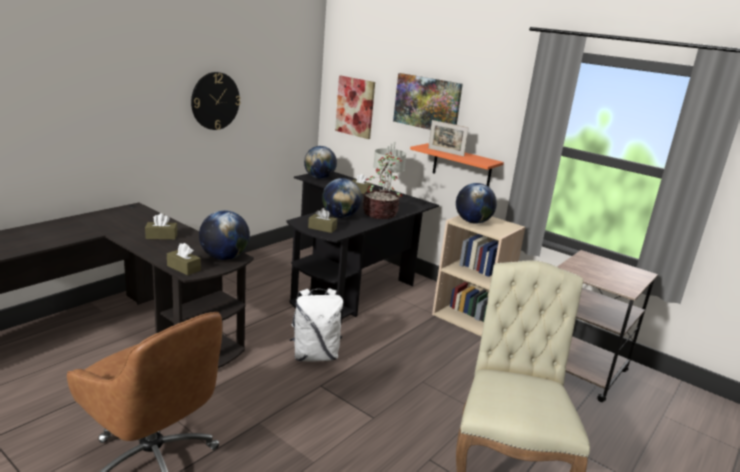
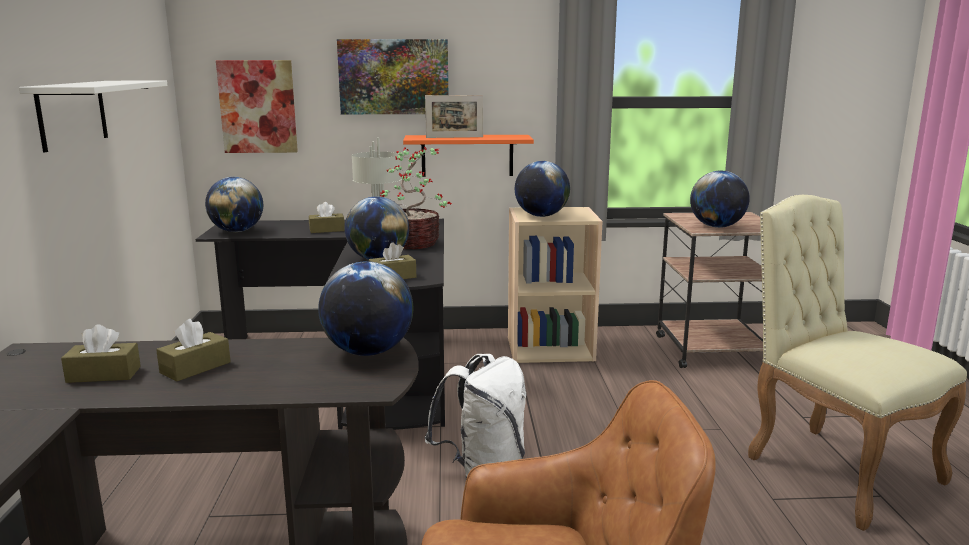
camera: 40 degrees left, 5 degrees down
brown tissue box [167,243,201,276] -> brown tissue box moved to [61,325,141,383]
wall clock [191,72,241,130] -> white shelf [19,81,167,152]
none -> globe [690,171,750,228]

